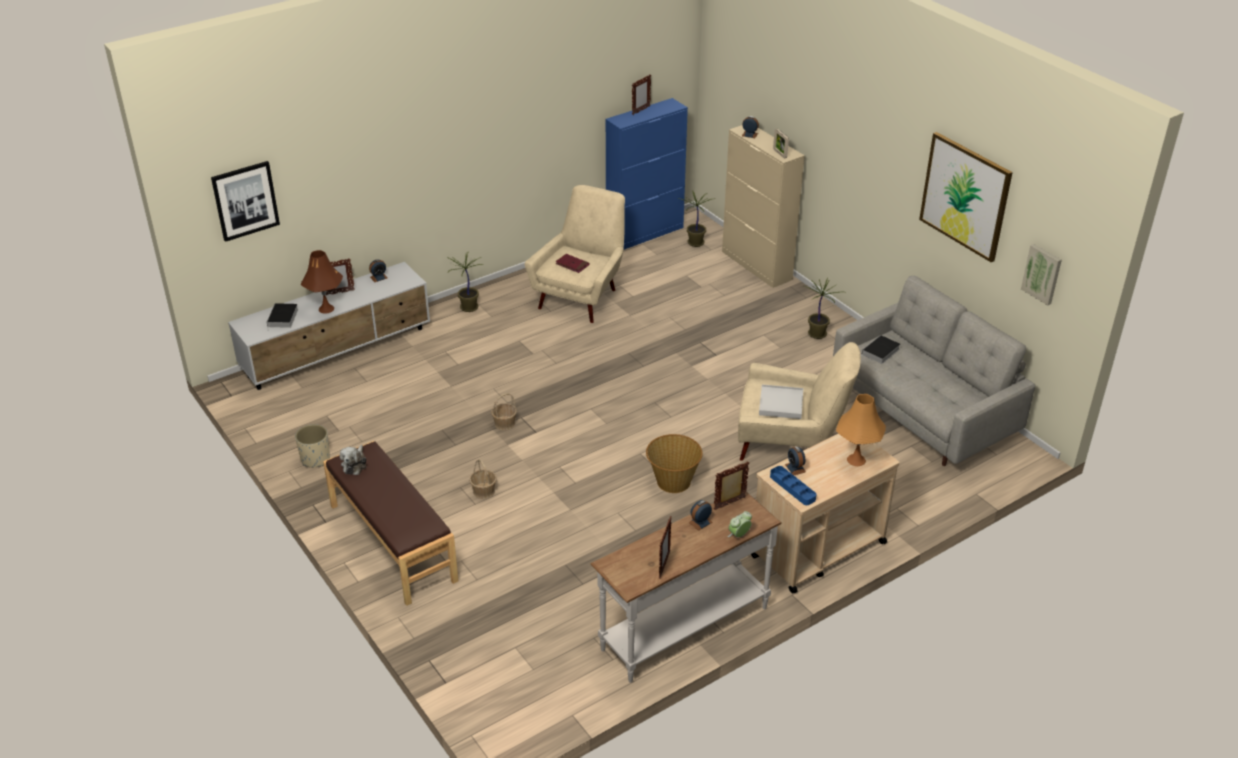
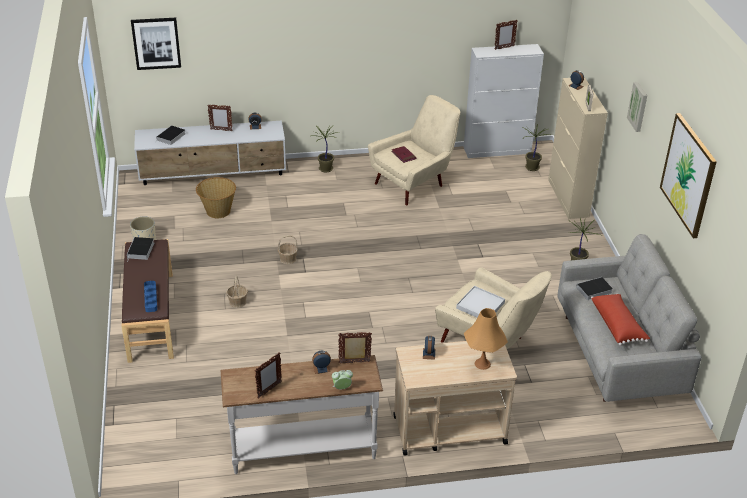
camera: 25 degrees right, 0 degrees up
brown table lamp [301,250,343,314] -> none
plush toy [340,445,366,475] -> book [127,237,154,260]
blue cabinet [606,98,688,250] -> white cabinet [464,44,544,158]
basket [646,434,703,493] -> basket moved to [196,177,236,218]
blue tray [770,466,816,505] -> blue tray moved to [144,281,157,312]
picture [1021,244,1062,305] -> picture moved to [627,82,647,132]
none -> red pillow [591,294,650,346]

